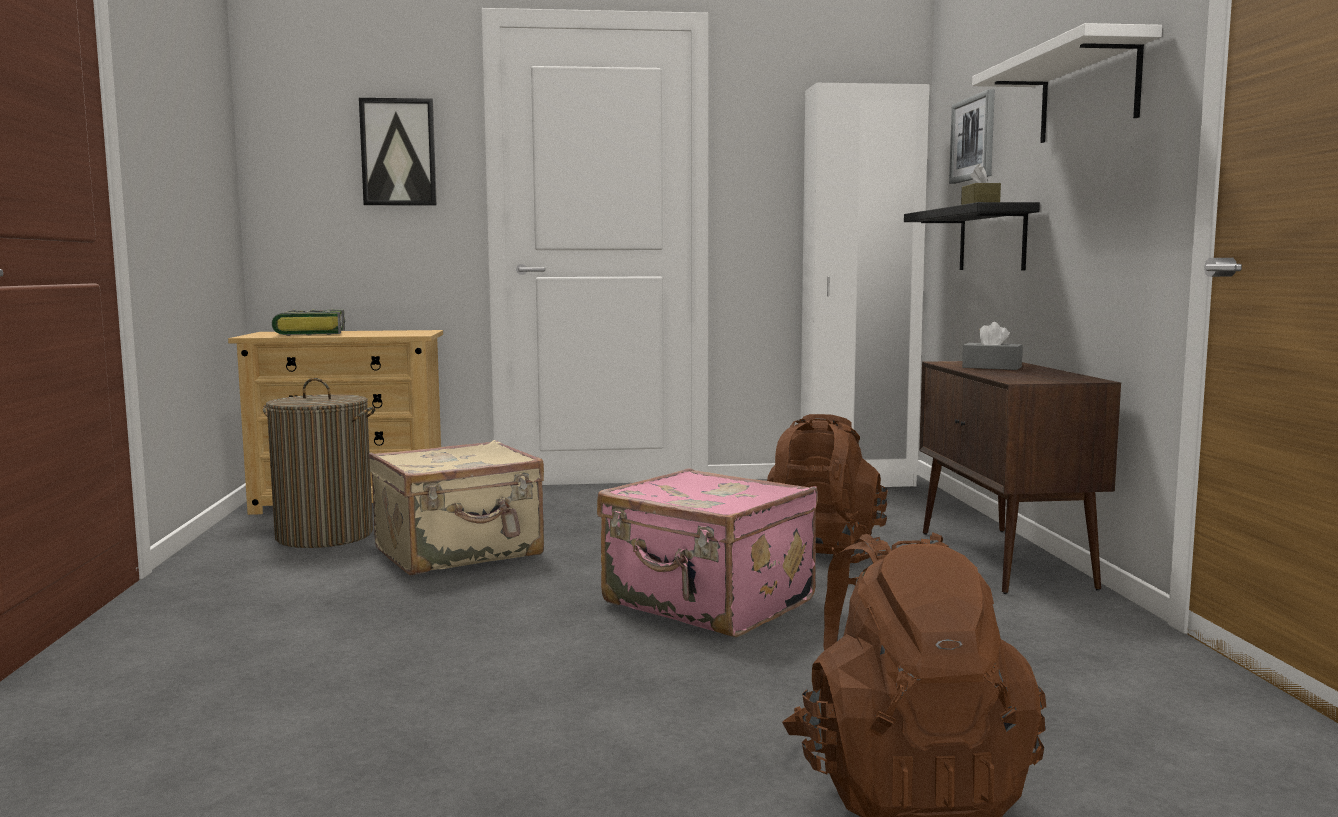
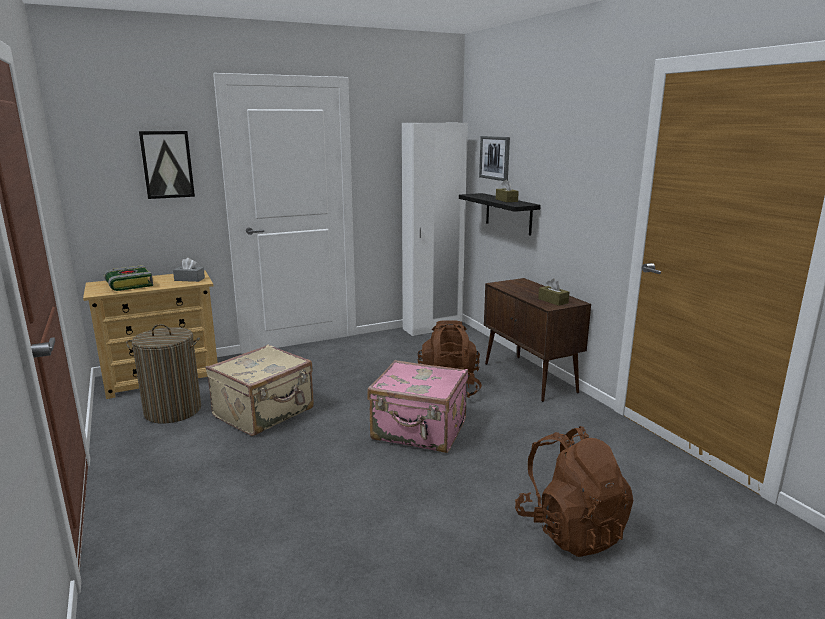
camera: 20 degrees left, 10 degrees up
grey tissue box [962,322,1023,370] -> grey tissue box moved to [173,258,205,282]
white shelf [972,23,1162,143] -> none
none -> brown tissue box [538,279,569,306]

